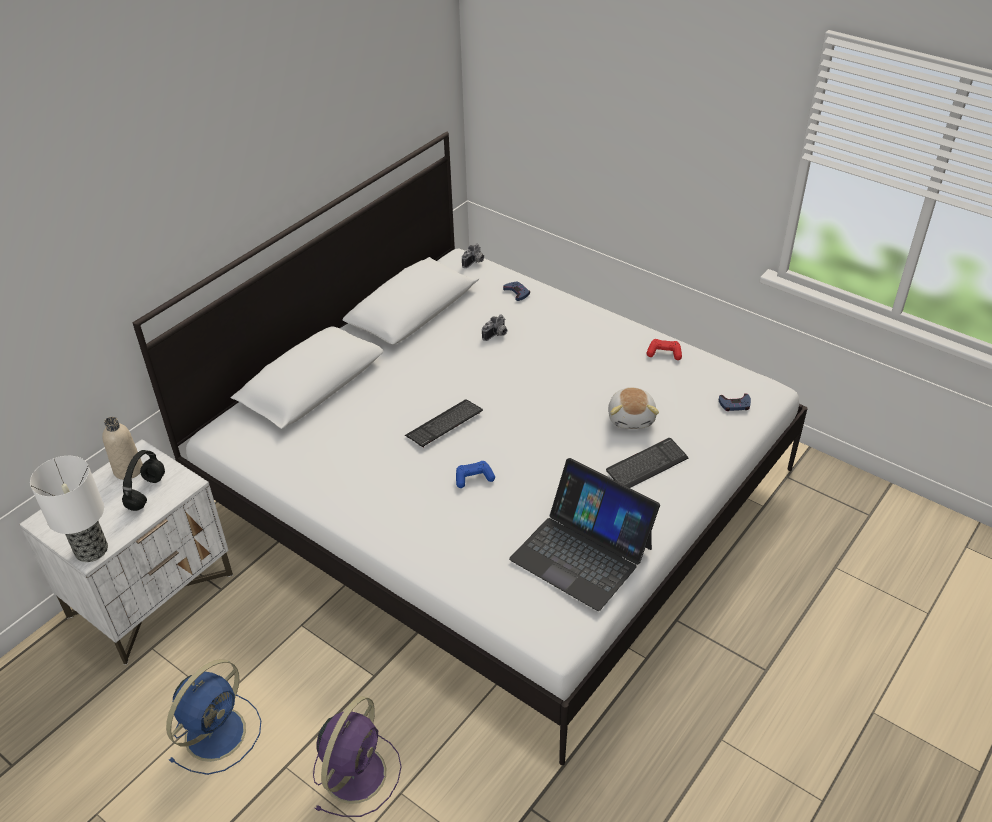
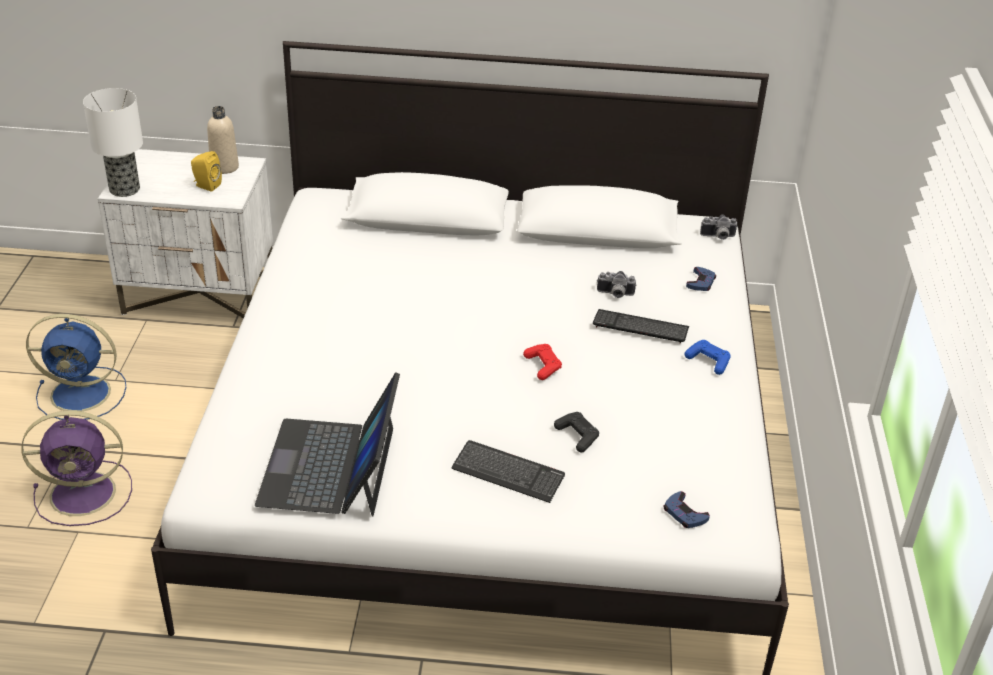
camera: 55 degrees right, 5 degrees down
black headphones [122,450,165,511] -> yellow speaker [191,151,222,192]
keyboard [405,399,483,448] -> keyboard moved to [593,309,689,344]
blue game controller [456,461,495,488] -> blue game controller moved to [685,340,731,375]
plush toy [608,387,659,429] -> black game controller [554,412,599,452]
red game controller [647,339,682,360] -> red game controller moved to [523,344,562,380]

